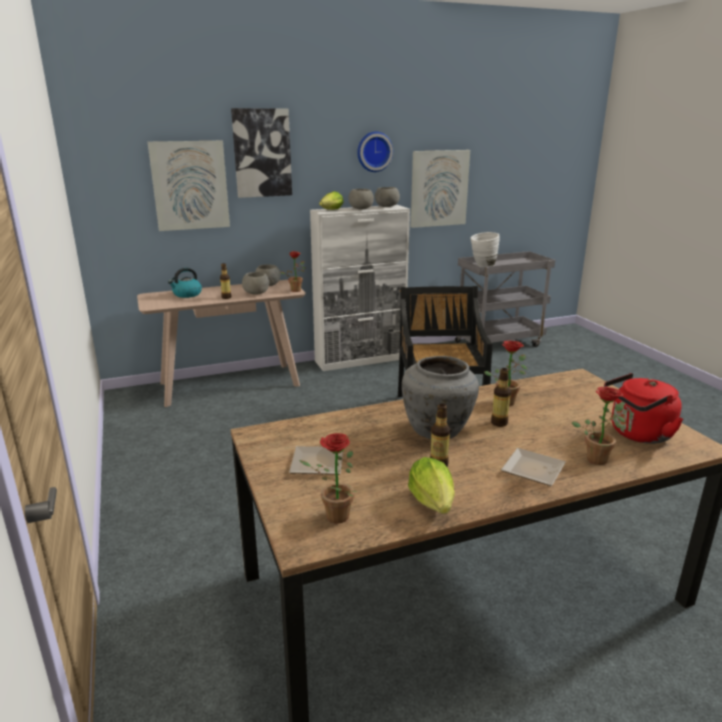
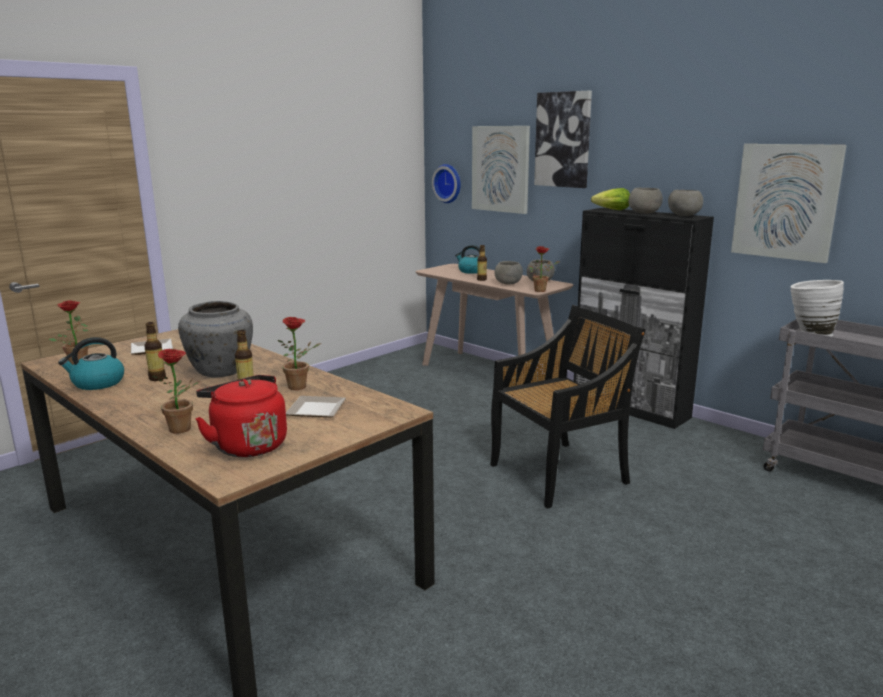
camera: 65 degrees right, 5 degrees down
white cabinet [310,205,410,371] -> black cabinet [574,208,714,429]
wall clock [357,132,393,172] -> wall clock moved to [432,164,461,203]
lettuce [408,457,455,514] -> kettle [58,337,124,390]
plate [501,448,566,486] -> plate moved to [286,396,346,418]

